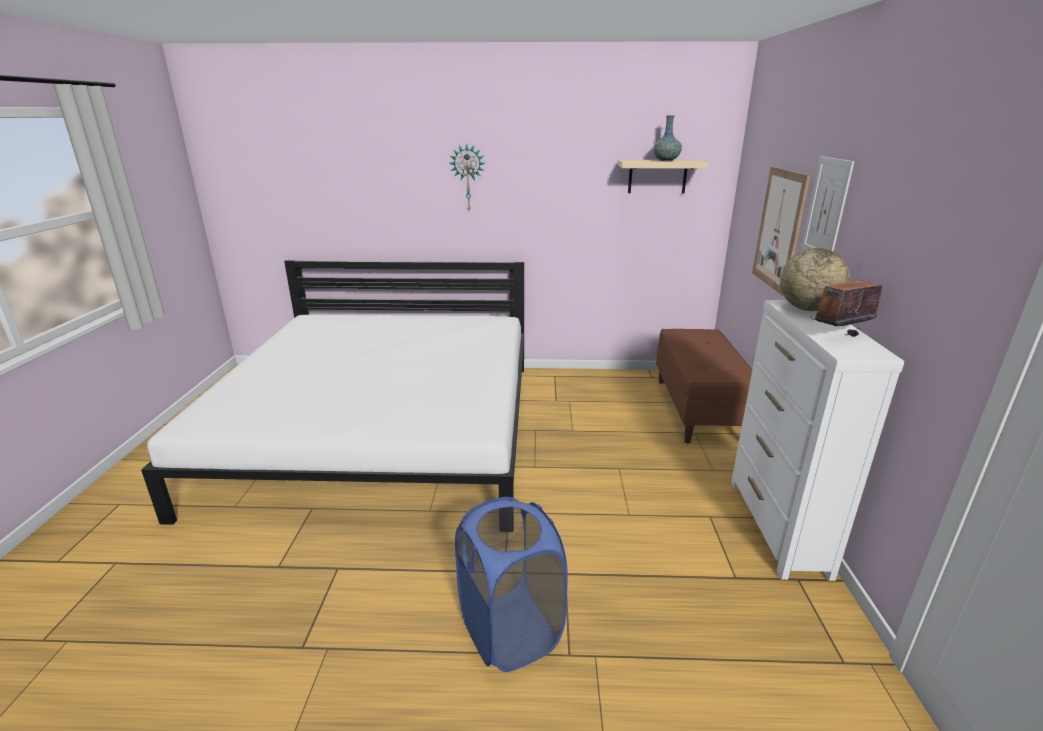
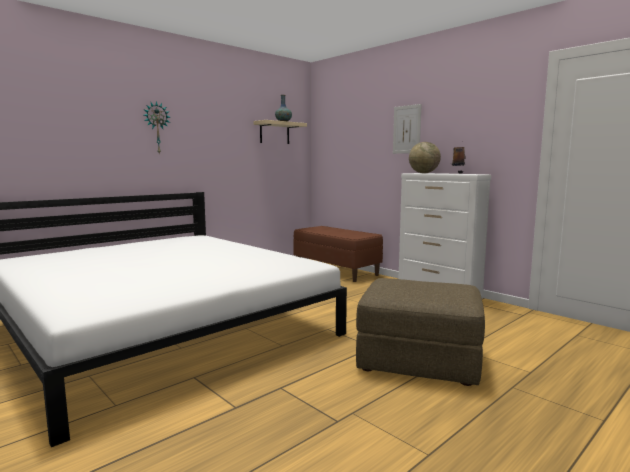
camera: 45 degrees left, 15 degrees down
blue laundry basket [455,497,568,672] -> brown ottoman [356,278,485,386]
picture [752,167,811,296] -> none

